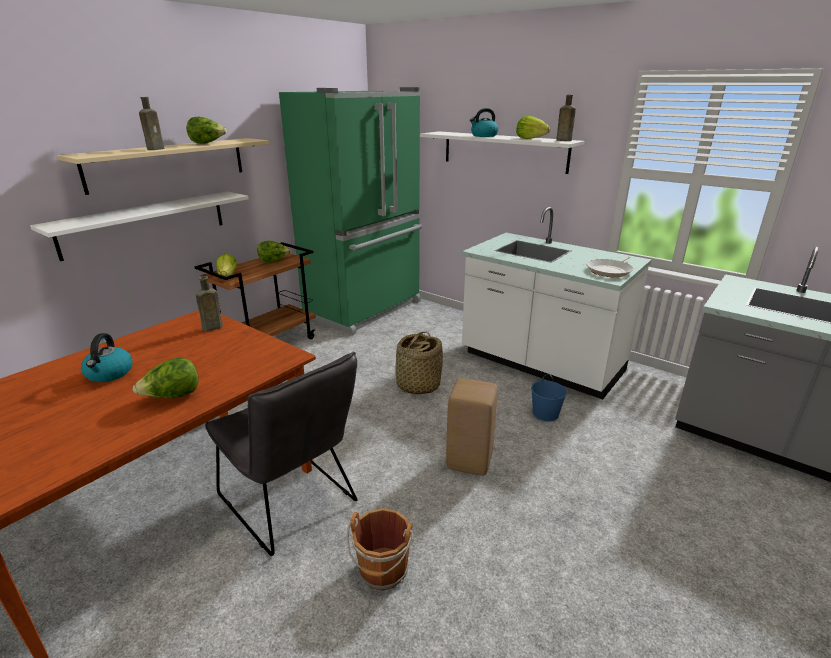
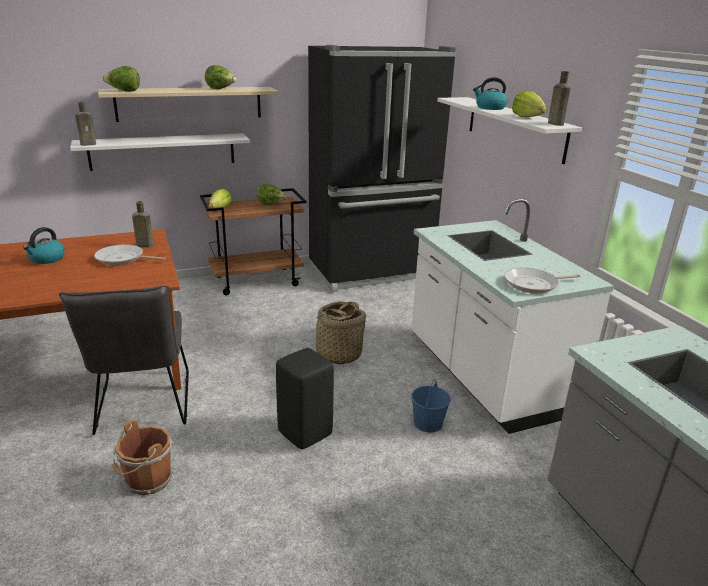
camera: 30 degrees right, 0 degrees up
lettuce [133,358,199,398] -> lettuce moved to [103,66,140,92]
brown bottle [139,97,165,150] -> brown bottle moved to [75,102,96,146]
green fridge [279,87,422,335] -> black fridge [308,45,456,293]
beige stool [446,378,498,476] -> black stool [276,348,334,449]
none -> frying pan [94,244,166,265]

